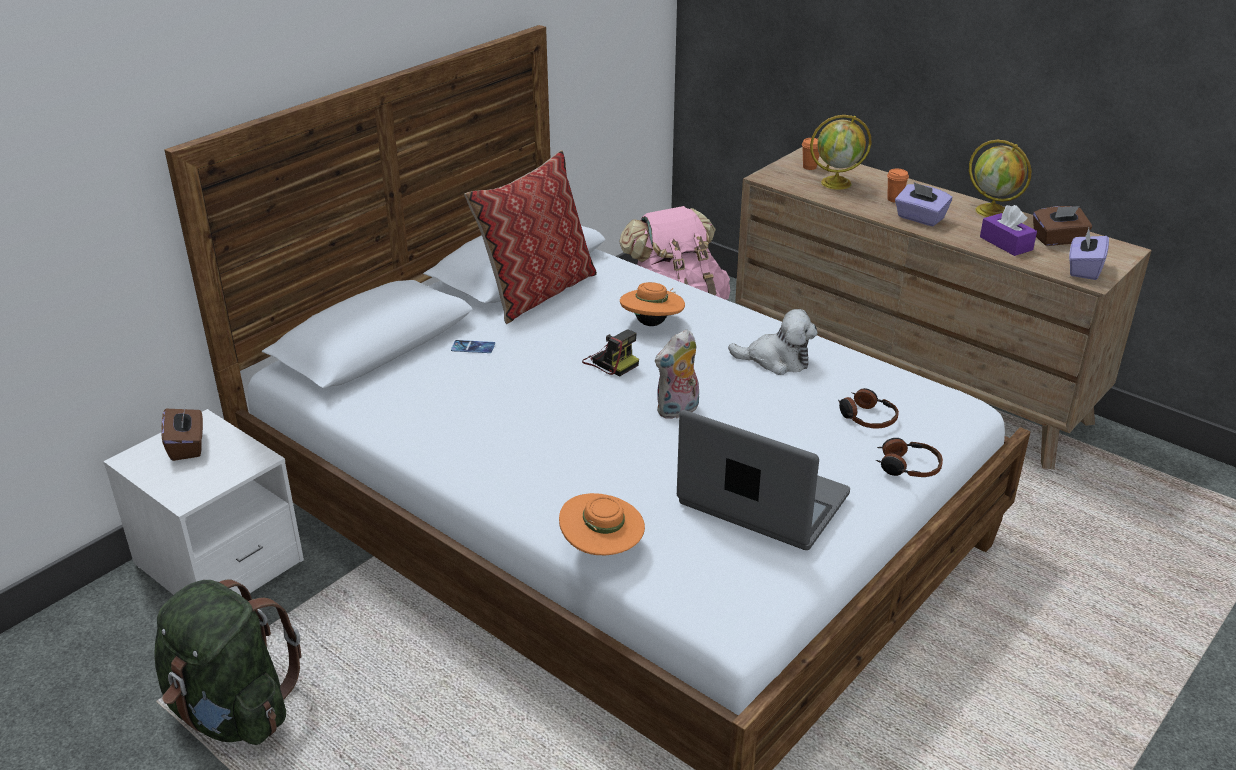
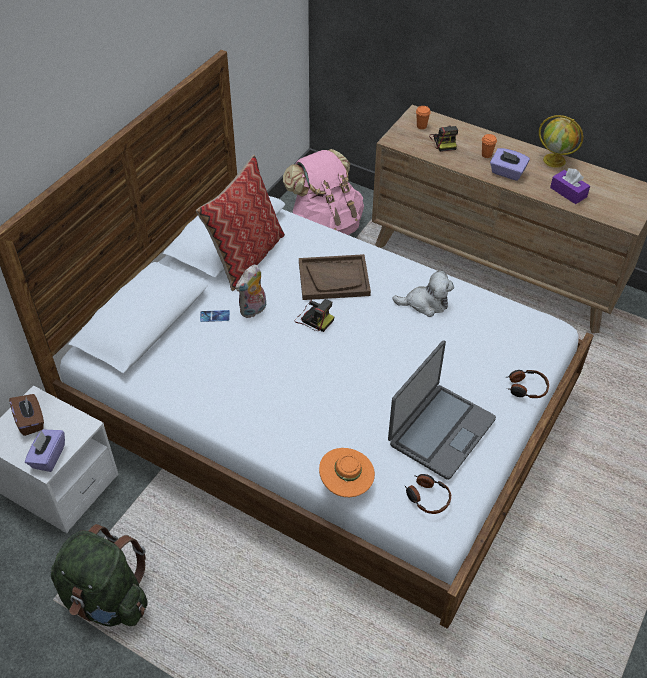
camera: 10 degrees left, 15 degrees up
orange hat [620,282,685,326] -> brown tray [299,254,371,300]
plush toy [655,329,699,419] -> plush toy moved to [236,265,266,318]
laptop [677,410,850,550] -> laptop turned 105 degrees clockwise [388,340,496,480]
globe [810,115,871,190] -> camera [429,125,458,152]
headphones [838,388,899,429] -> headphones moved to [404,474,451,514]
brown tissue box [1033,206,1092,246] -> none
purple tissue box [1069,228,1109,280] -> purple tissue box moved to [25,430,65,472]

